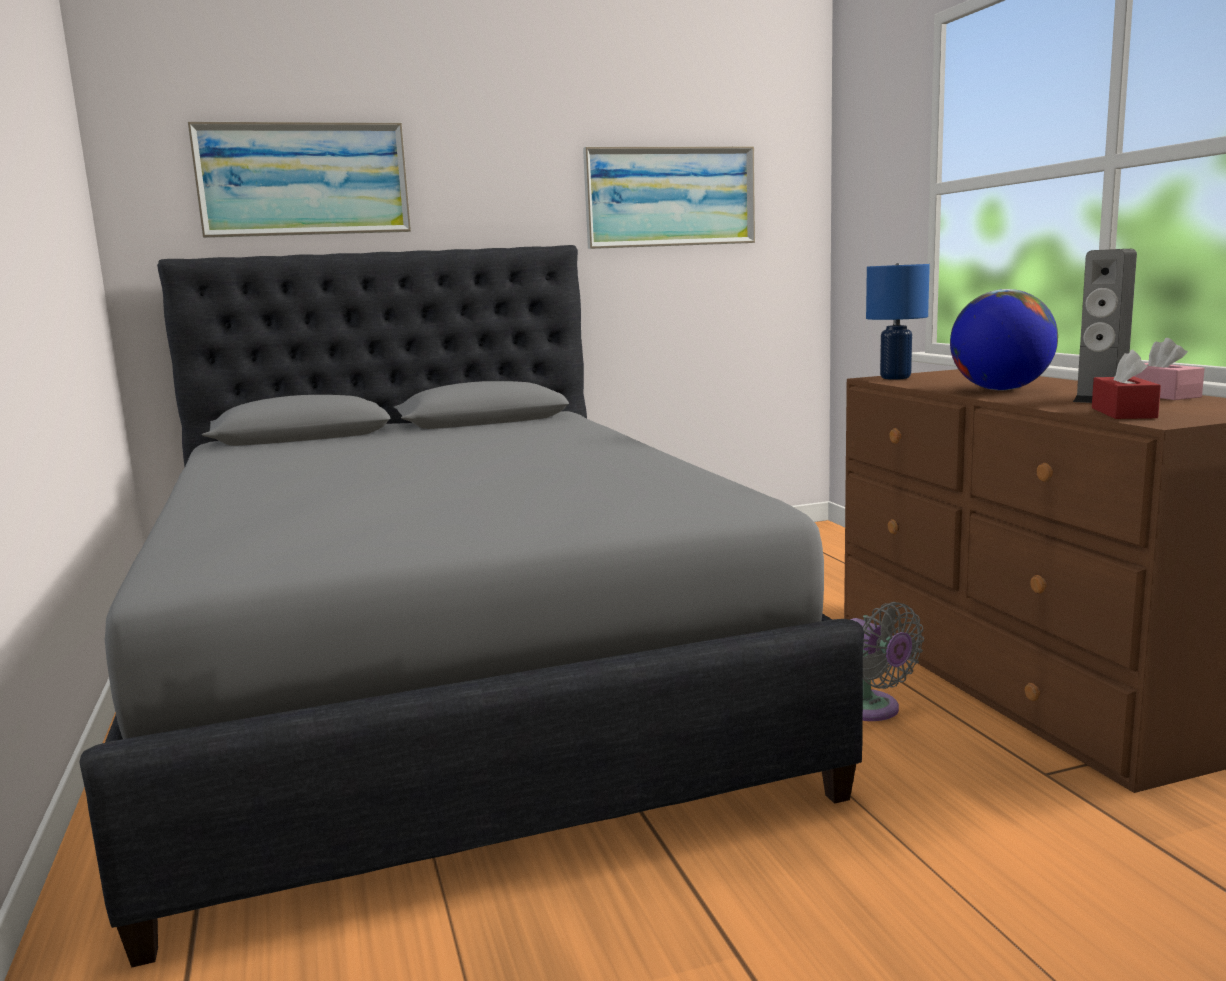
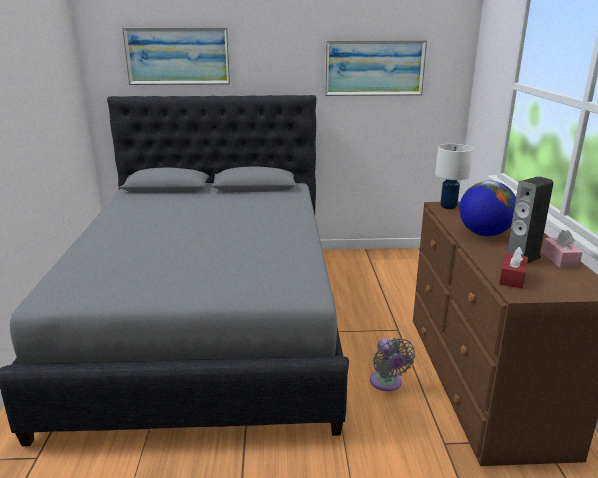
camera: 15 degrees right, 10 degrees up
blue table lamp [866,263,930,380] -> white table lamp [435,144,473,209]

